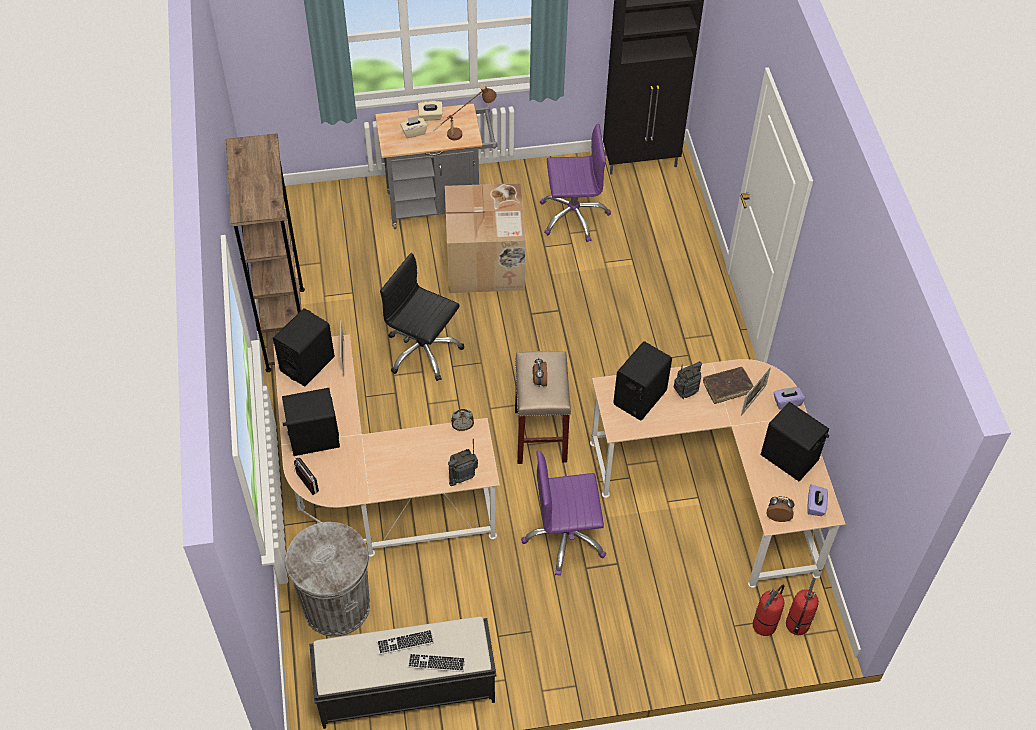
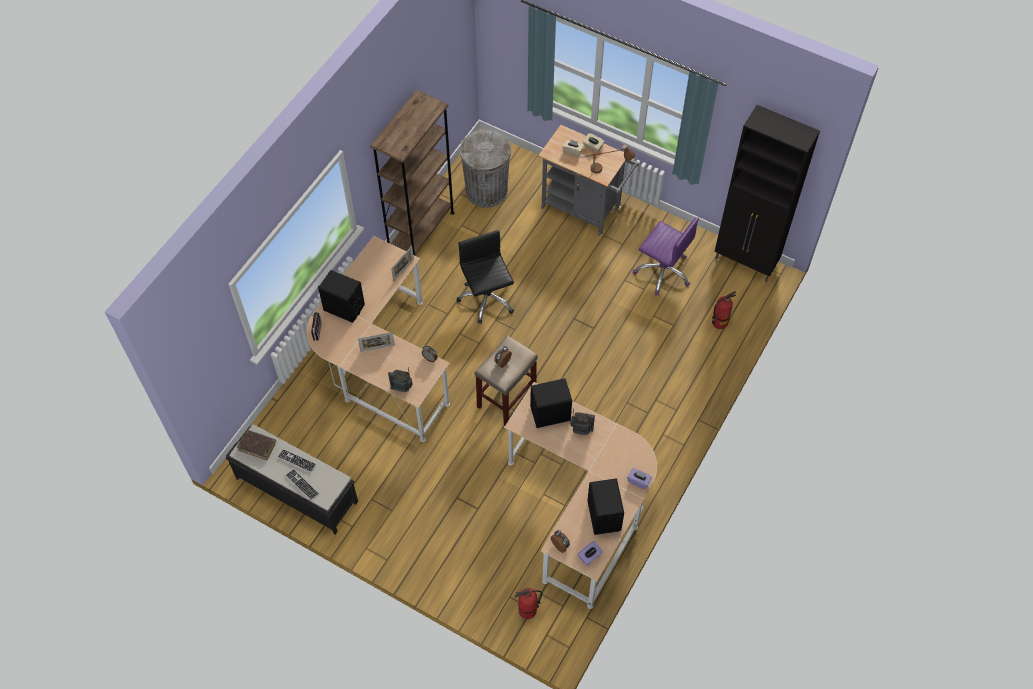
camera: 40 degrees right, 5 degrees up
black speaker [273,308,335,386] -> none
grey trash can [285,522,370,637] -> grey trash can moved to [460,130,511,208]
cardboard box [445,183,526,293] -> none
purple office chair [521,450,606,576] -> none
brown book [703,367,753,404] -> brown book moved to [237,429,276,460]
picture frame [741,366,771,416] -> picture frame moved to [358,332,394,352]
fire extinguisher [786,578,819,635] -> fire extinguisher moved to [712,291,736,329]

